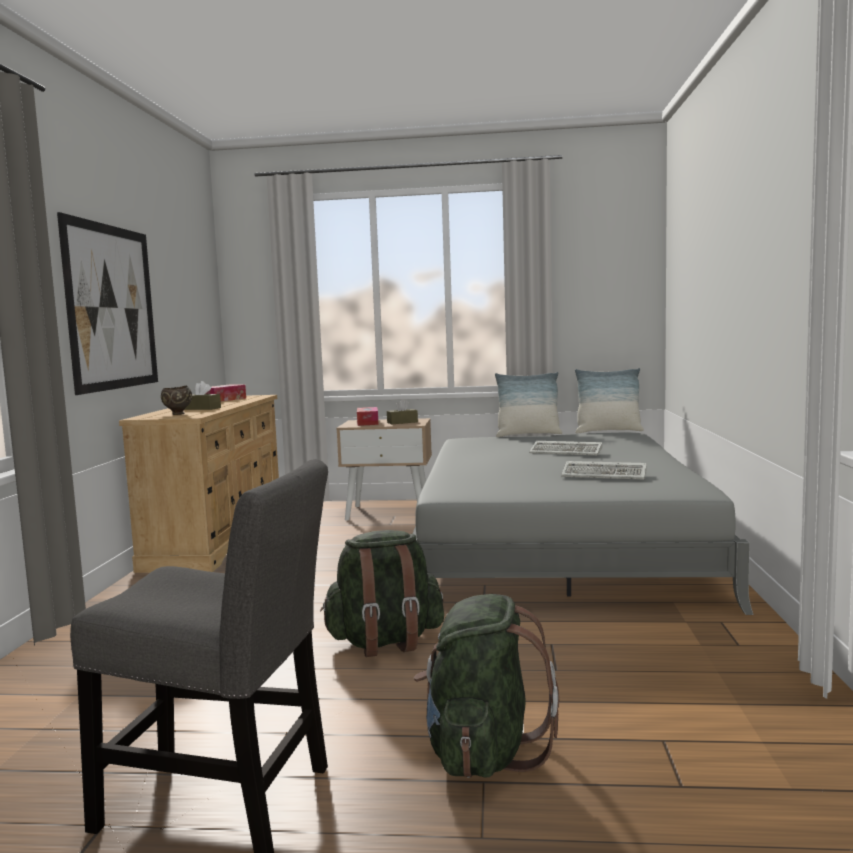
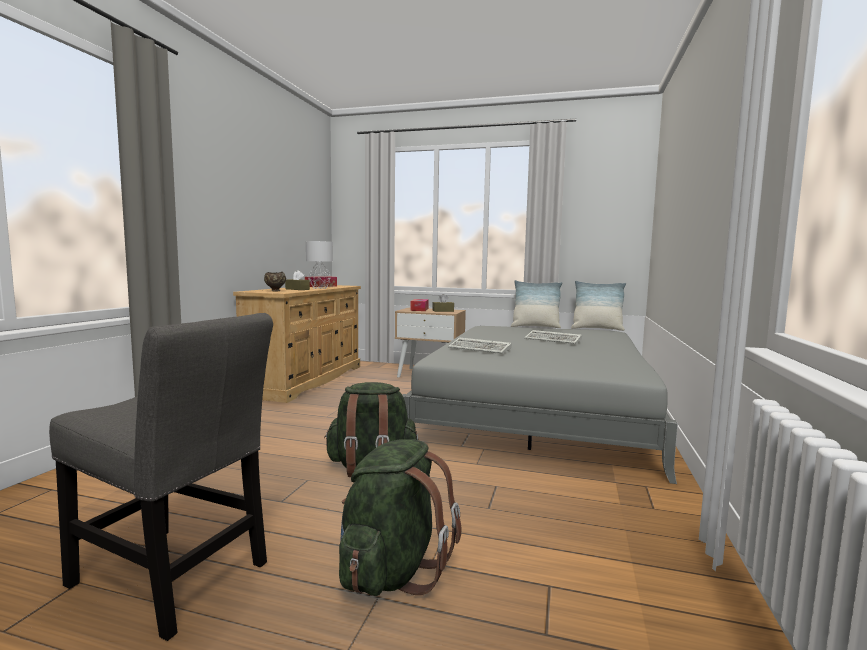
camera: 10 degrees right, 0 degrees up
picture [57,212,158,395] -> none
keyboard [561,461,647,479] -> keyboard moved to [448,337,512,354]
none -> grey table lamp [306,241,333,289]

